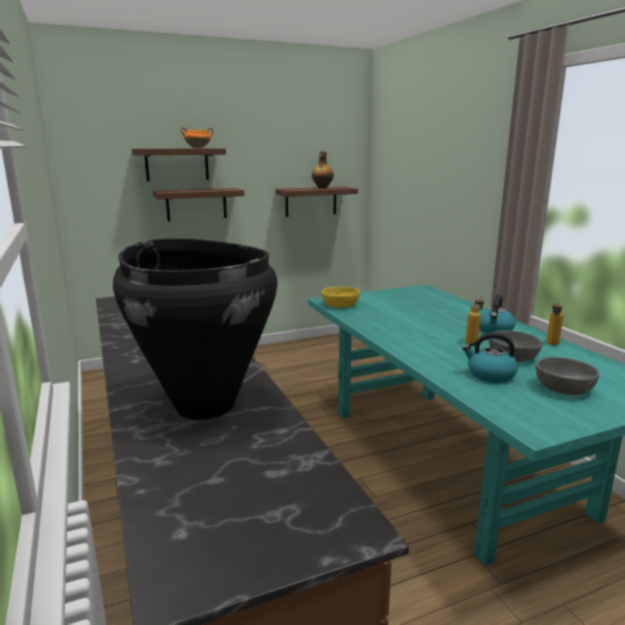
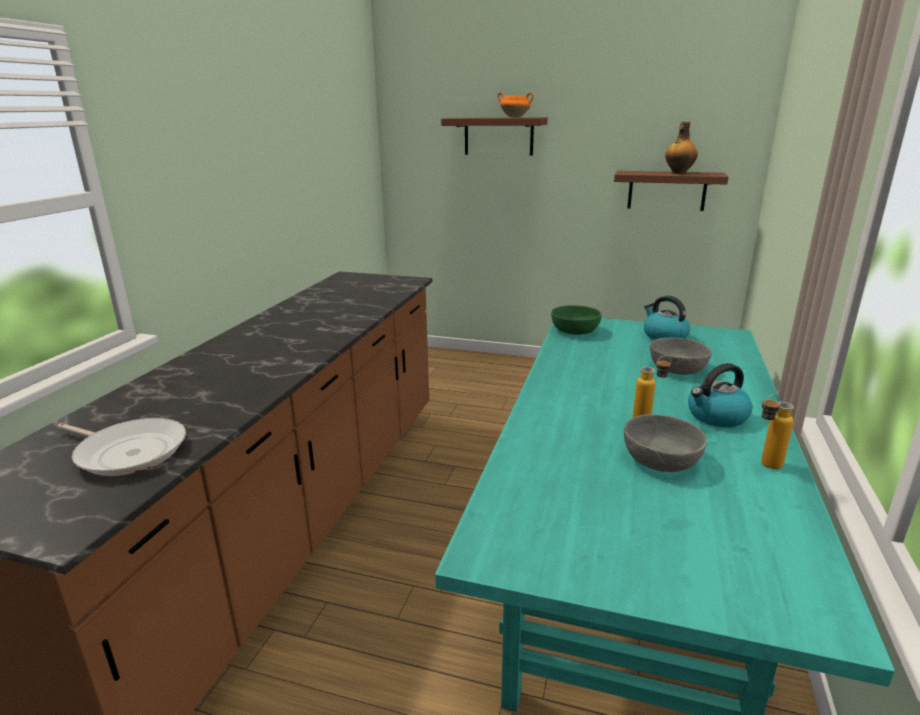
camera: 40 degrees right, 5 degrees up
black vase [113,238,277,420] -> none
brown shelf [153,188,244,221] -> none
yellow bowl [322,287,360,308] -> green bowl [551,305,601,335]
kettle [462,332,518,383] -> kettle moved to [644,296,690,340]
grey bowl [536,357,599,395] -> grey bowl moved to [650,338,712,375]
none -> frying pan [57,418,186,476]

